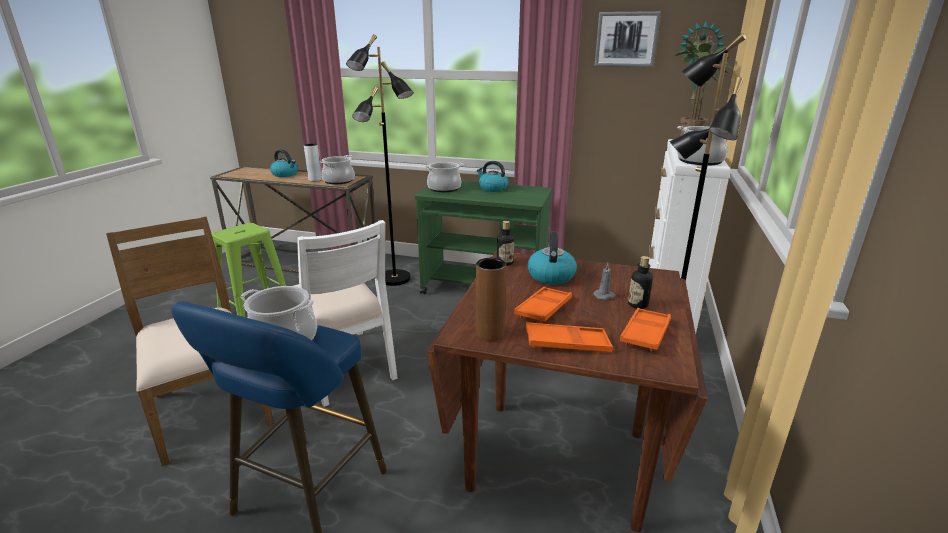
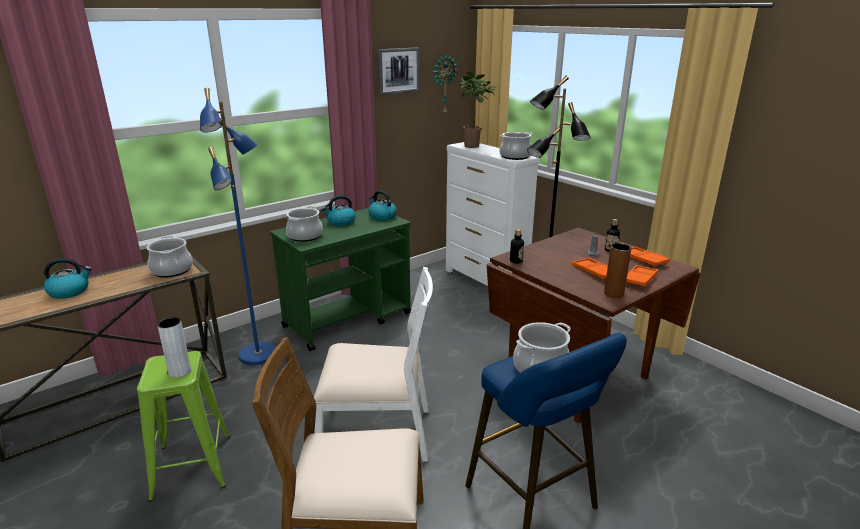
camera: 55 degrees left, 0 degrees up
grey vase [304,143,322,181] -> grey vase moved to [157,317,191,378]
black floor lamp [346,34,414,286] -> blue floor lamp [200,88,276,365]
kettle [527,232,577,285] -> kettle moved to [368,190,397,220]

